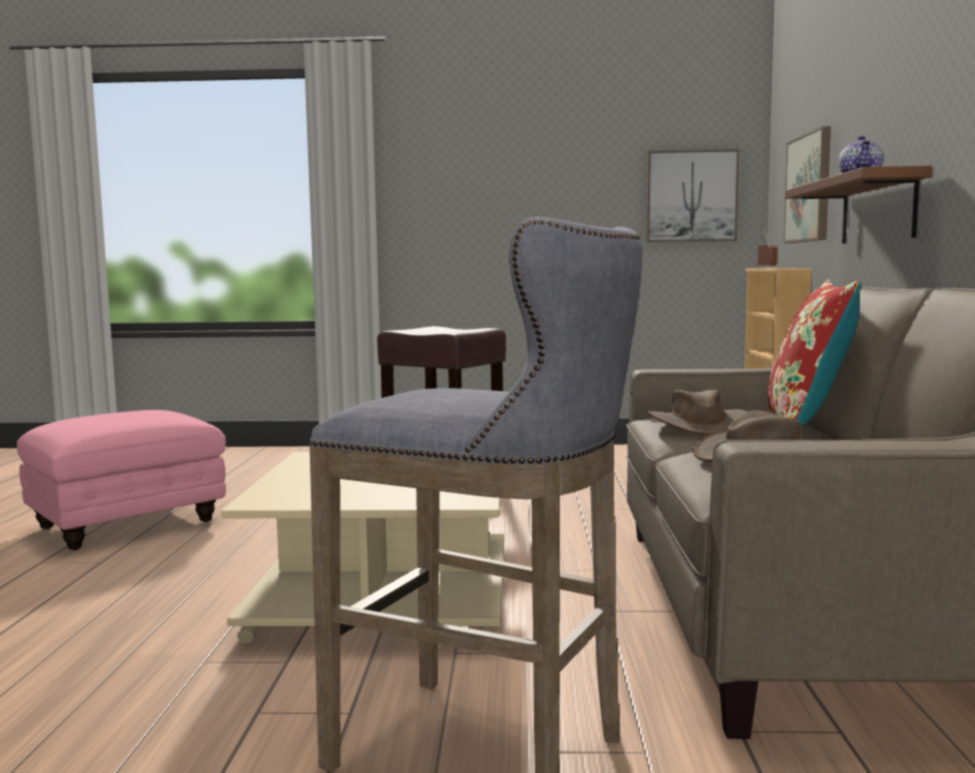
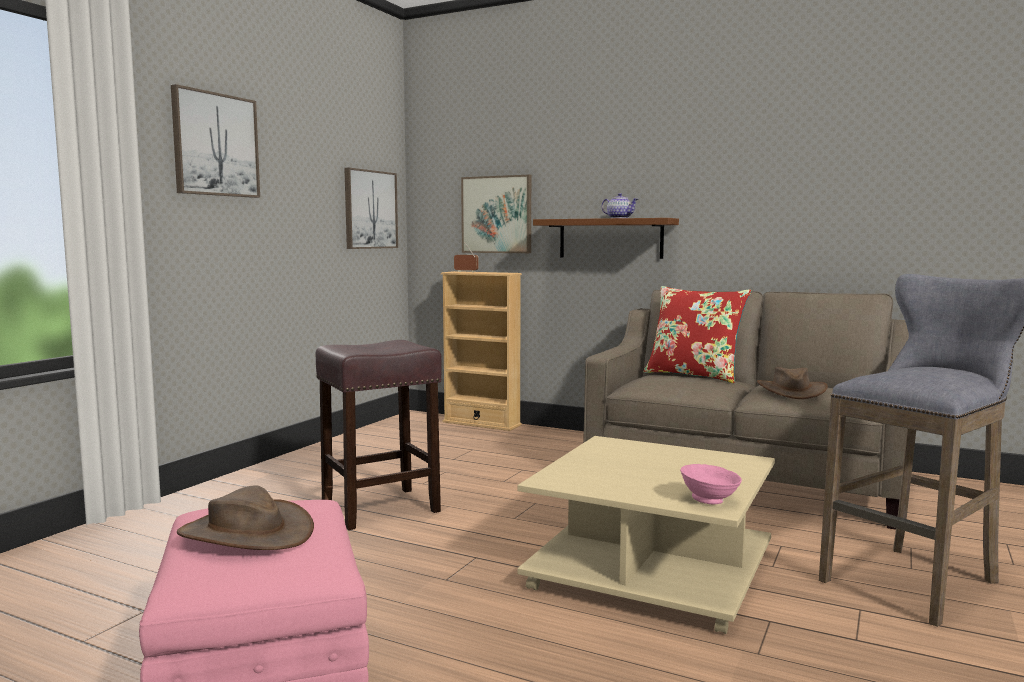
camera: 65 degrees left, 0 degrees up
brown hat [648,390,747,435] -> brown hat moved to [177,485,314,550]
none -> picture [171,84,260,198]
none -> pink bowl [680,464,742,504]

